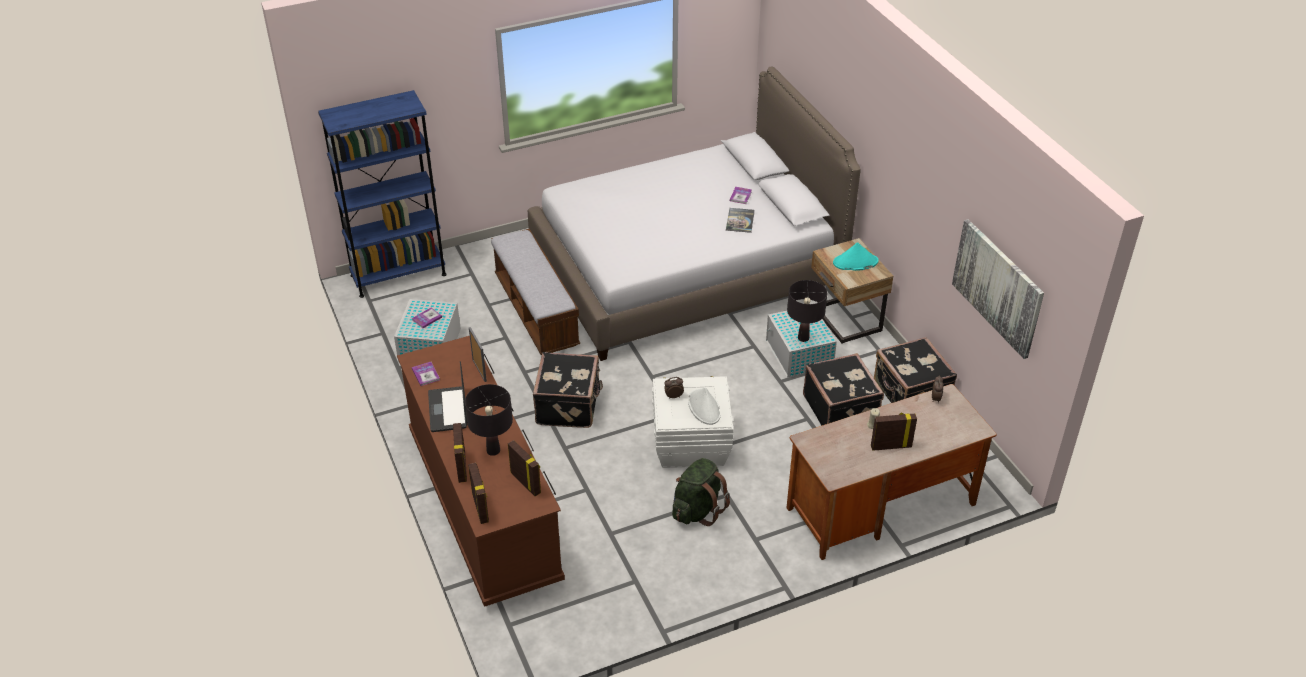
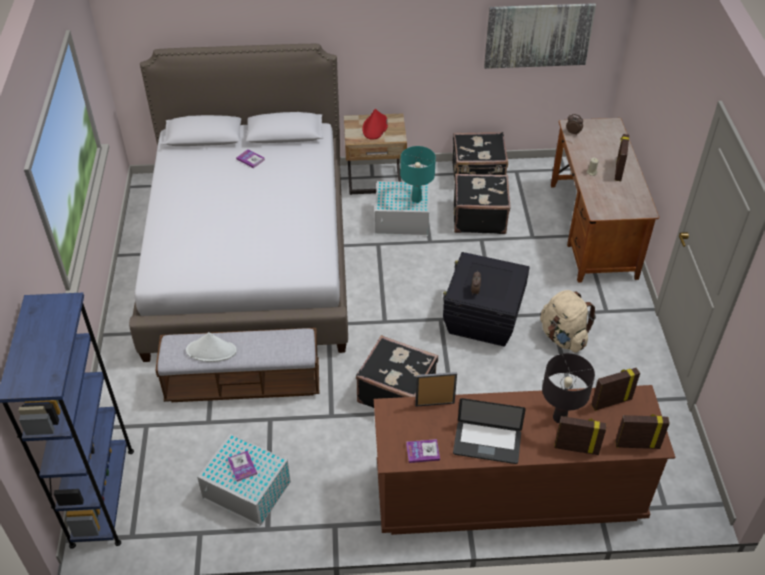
camera: 70 degrees left, 5 degrees up
white storage box [652,376,734,468] -> black storage box [443,252,529,347]
green backpack [672,458,730,526] -> beige backpack [540,290,596,353]
white hat [688,387,721,425] -> white hat moved to [186,332,237,362]
book [726,208,755,233] -> none
black table lamp [787,280,827,342] -> turquoise table lamp [400,146,436,203]
turquoise hat [833,242,879,271] -> red hat [363,109,388,139]

